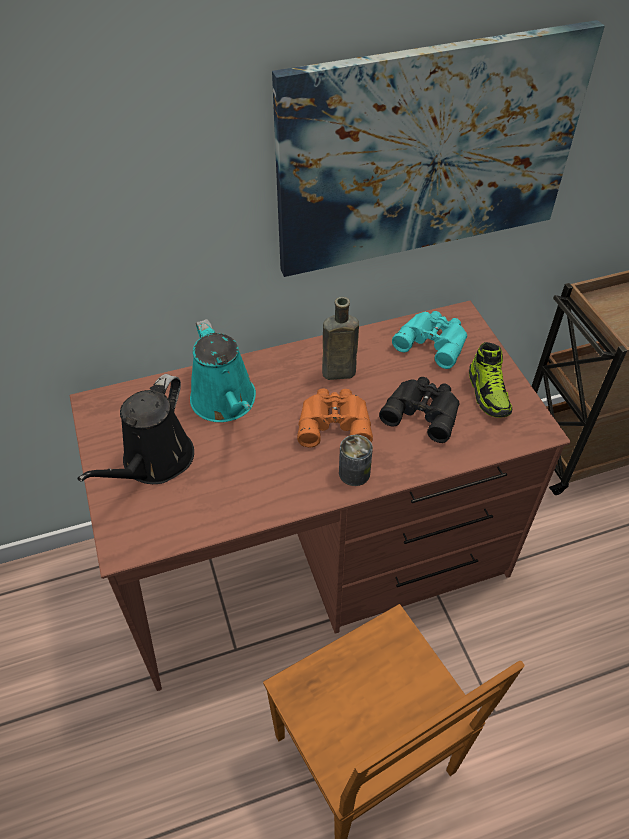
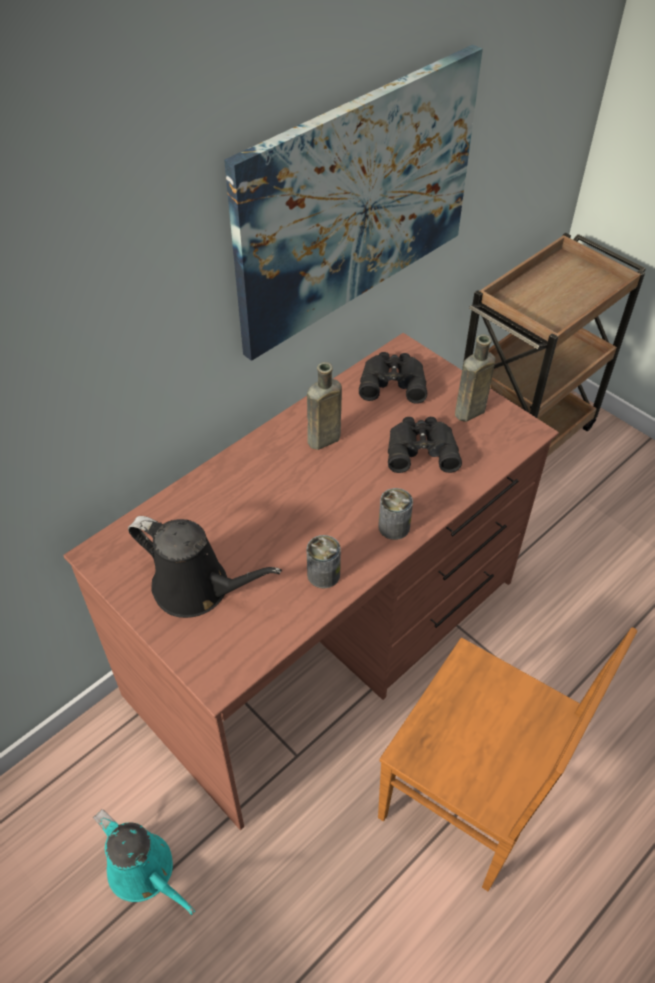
camera: 25 degrees left, 0 degrees up
black watering can [77,374,194,484] -> black watering can turned 60 degrees counterclockwise [128,516,282,618]
turquoise watering can [190,319,256,422] -> turquoise watering can moved to [93,809,195,915]
orange binoculars [297,389,373,447] -> none
turquoise binoculars [392,311,467,369] -> black binoculars [359,352,427,404]
shoe [469,342,512,418] -> brown bottle [455,334,495,422]
none -> can [307,535,341,588]

